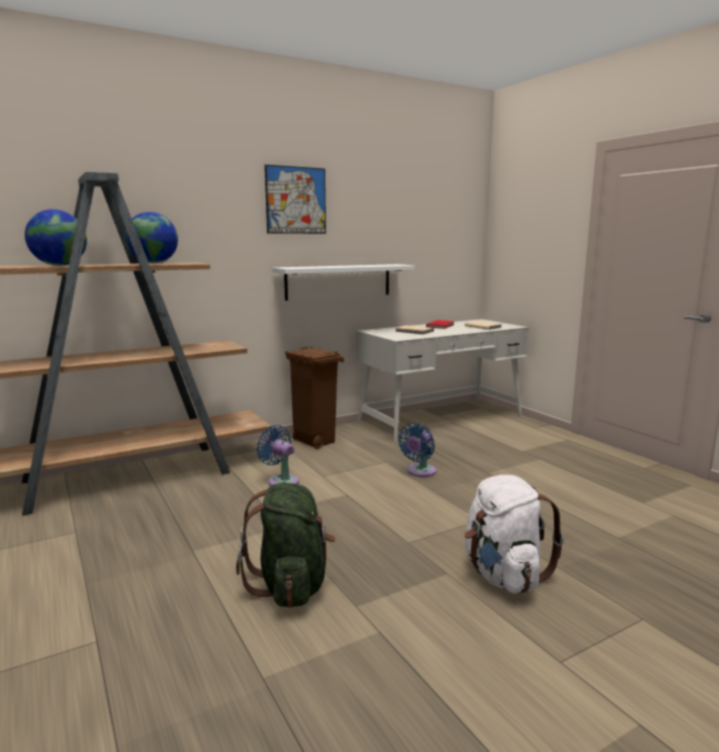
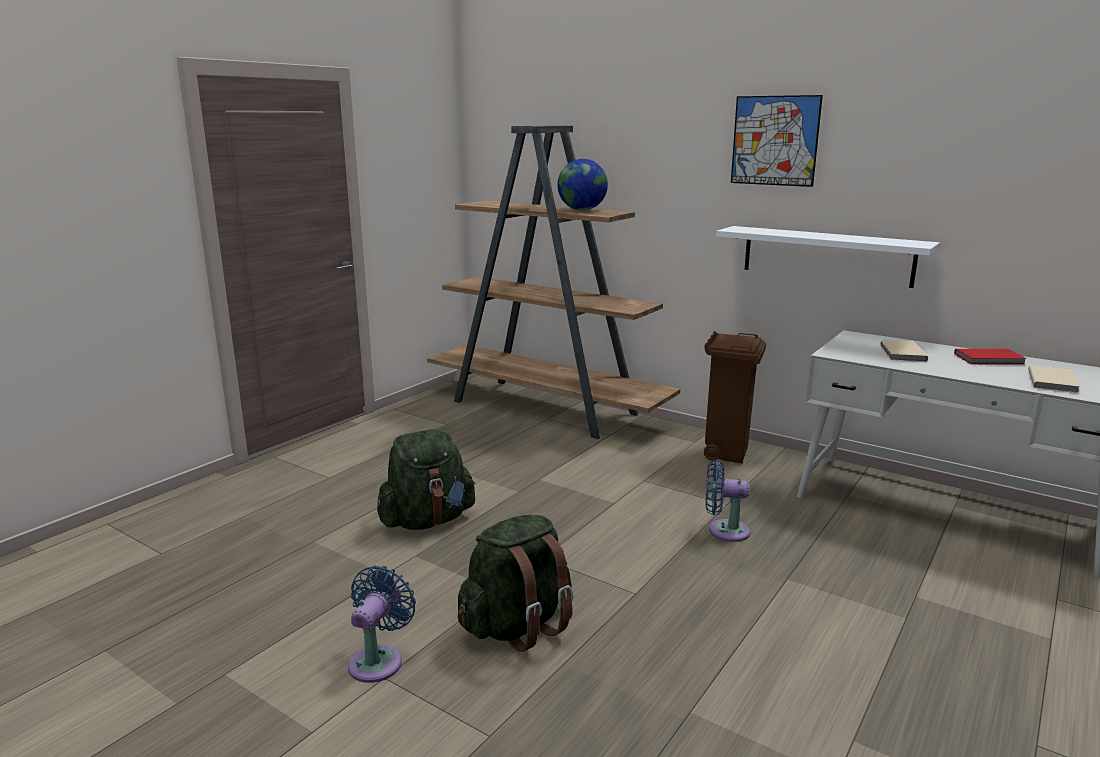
camera: 65 degrees right, 5 degrees up
globe [25,209,87,266] -> none
blue fan [256,425,299,486] -> blue fan moved to [348,566,416,683]
white backpack [464,475,564,594] -> green backpack [458,515,573,652]

